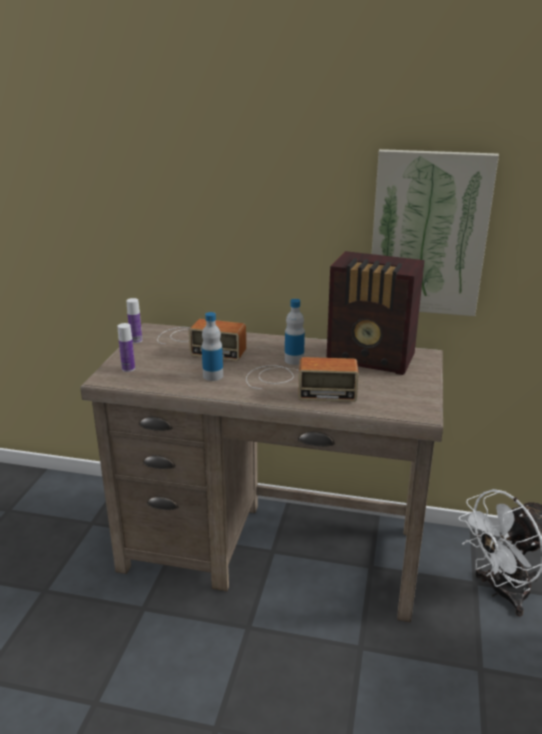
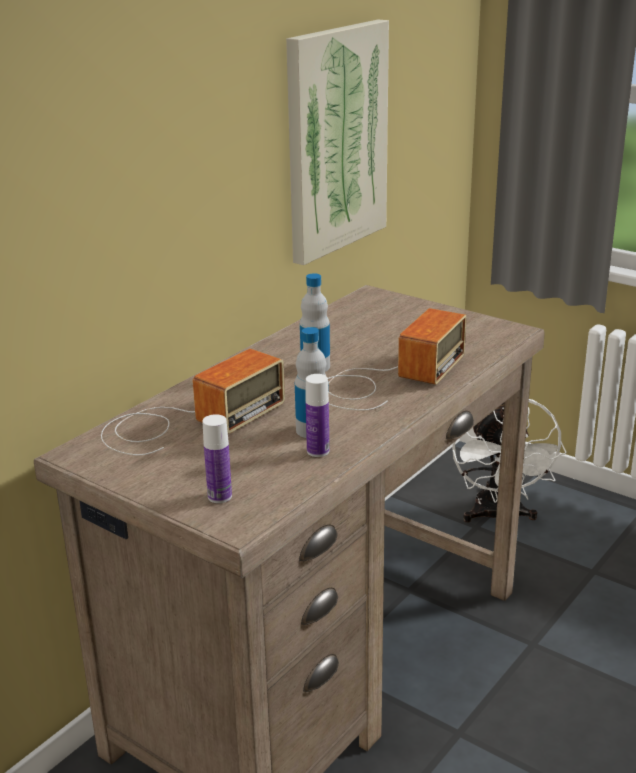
camera: 65 degrees left, 0 degrees up
bottle [126,298,142,343] -> bottle moved to [306,374,329,457]
radio [327,251,425,375] -> none

